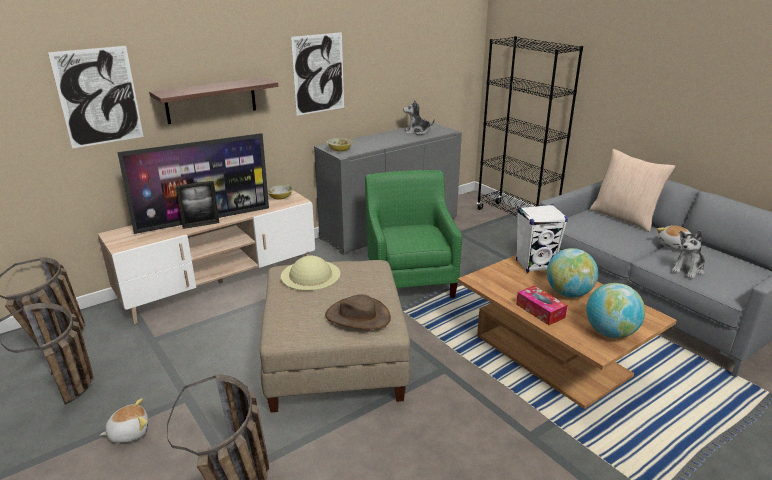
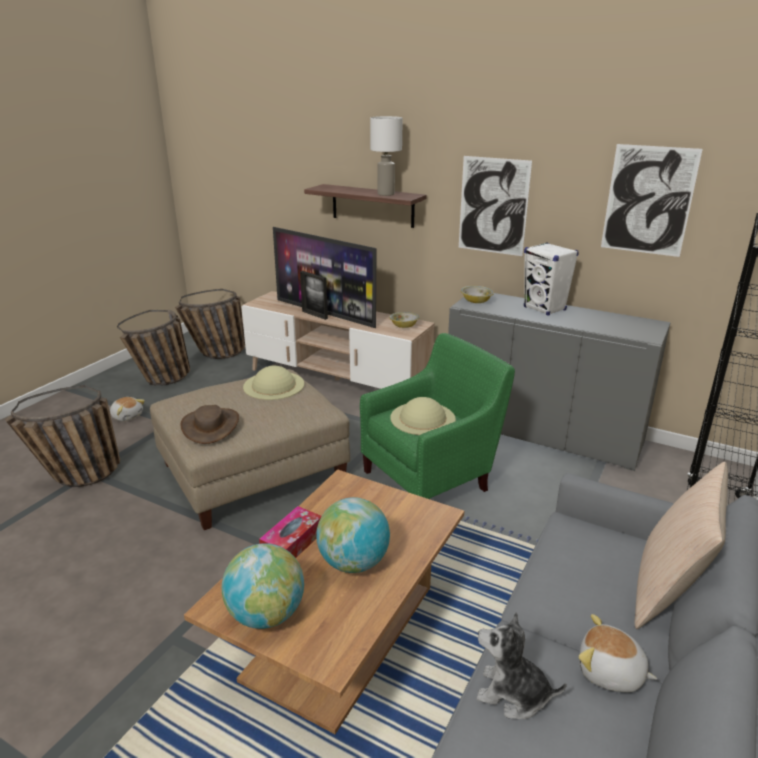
camera: 65 degrees right, 0 degrees up
picture [48,46,144,148] -> picture moved to [601,144,703,257]
plush toy [403,100,435,135] -> none
white speaker [516,204,568,273] -> white speaker moved to [524,242,579,316]
none -> white table lamp [370,116,403,196]
none -> beige hat [390,397,456,435]

